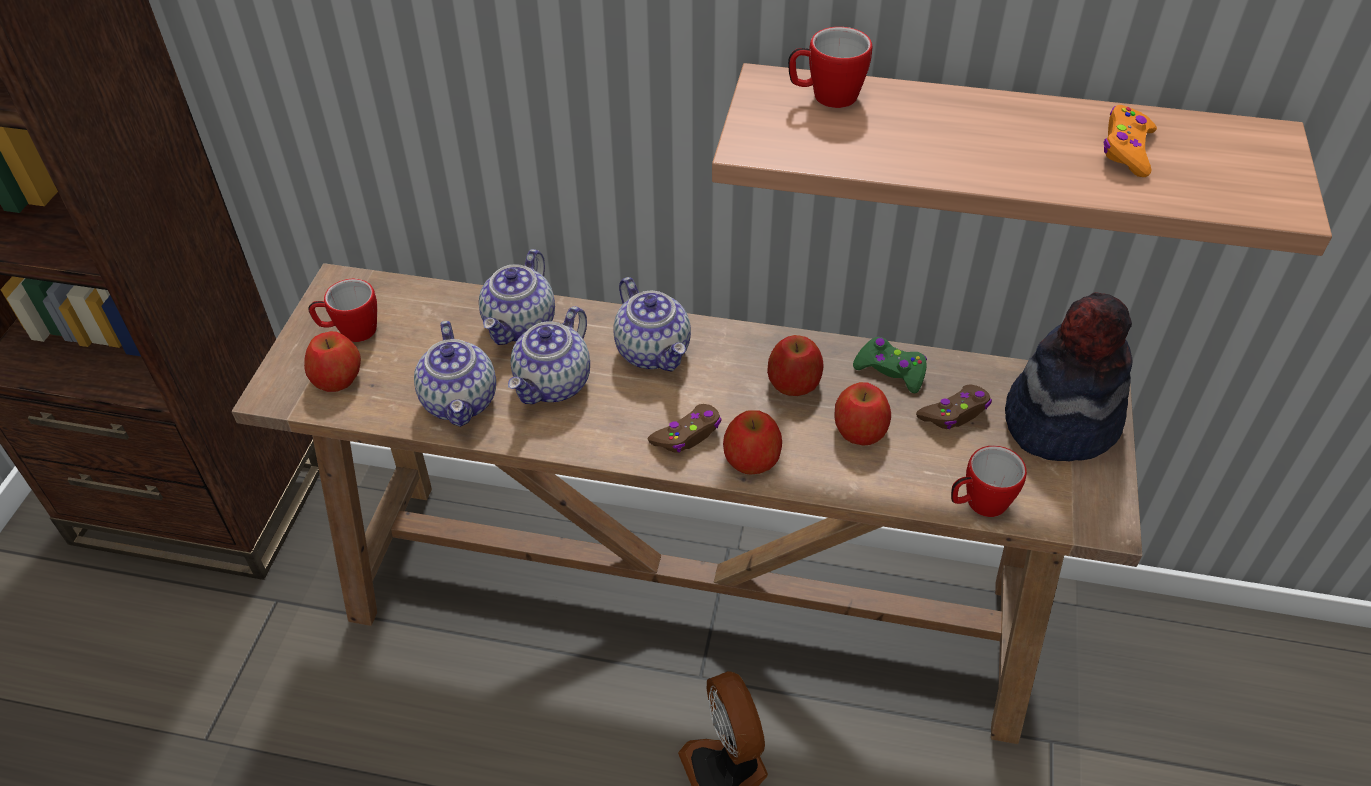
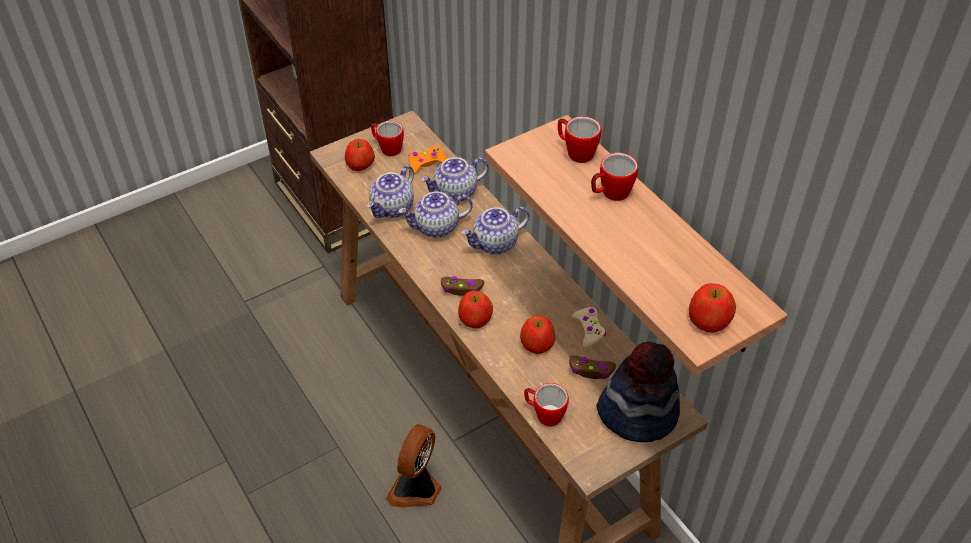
camera: 45 degrees right, 0 degrees up
teapot [613,277,691,372] -> teapot turned 45 degrees clockwise [461,207,529,254]
apple [767,335,824,396] -> apple moved to [689,283,736,333]
green game controller [853,337,927,394] -> beige game controller [572,307,606,348]
orange game controller [1103,105,1157,177] -> orange game controller moved to [409,146,447,174]
none -> mug [591,153,638,201]

